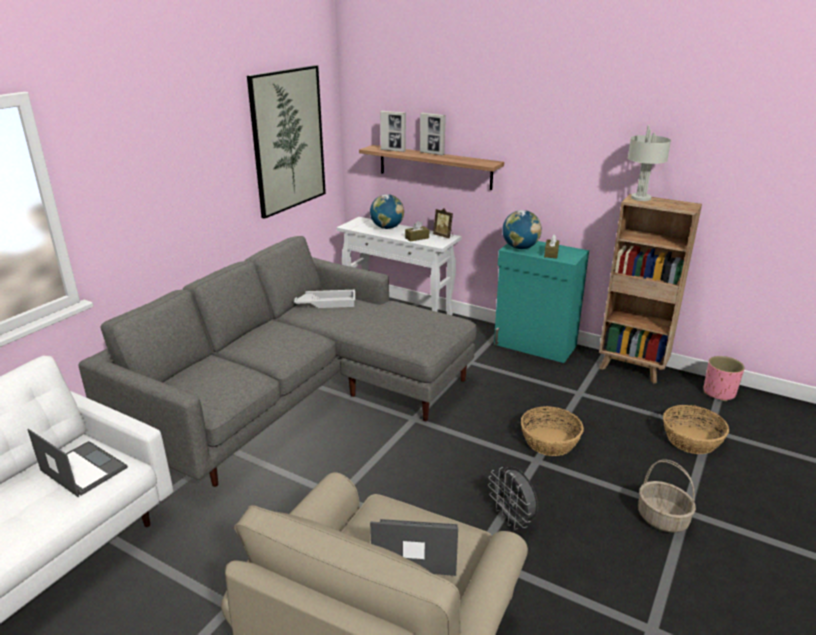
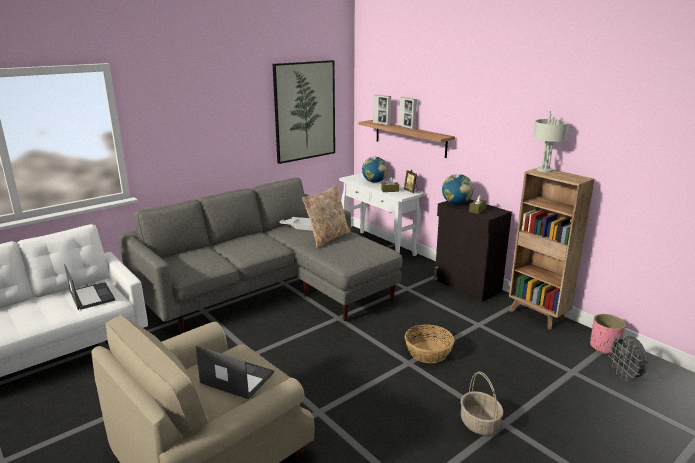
camera: 20 degrees right, 5 degrees down
grey fan [488,467,538,529] -> grey fan moved to [608,334,648,379]
turquoise cabinet [494,241,589,363] -> black cabinet [434,199,512,302]
basket [663,405,729,454] -> none
none -> beige pillow [302,185,351,249]

